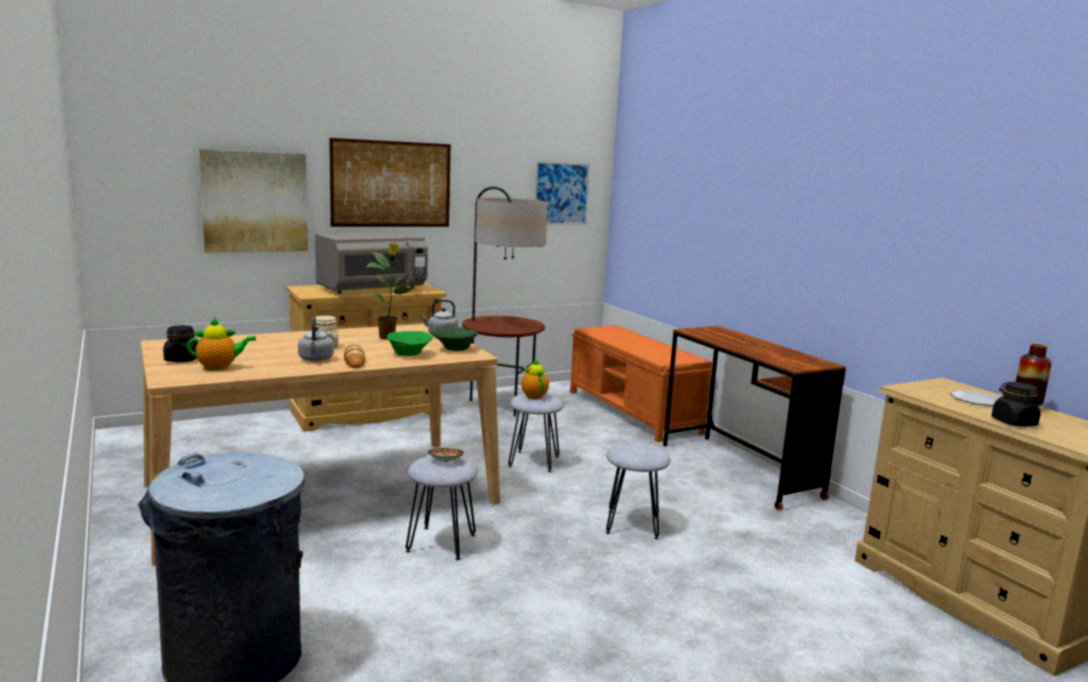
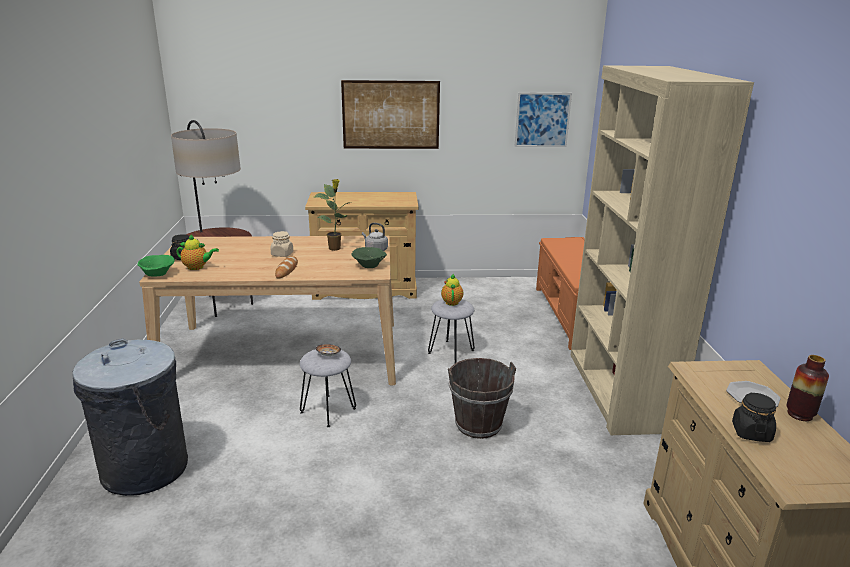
camera: 25 degrees right, 10 degrees up
picture [199,149,308,253] -> none
grey kettle [298,316,334,361] -> none
grey microwave [315,232,428,294] -> none
green bowl [387,331,432,356] -> green bowl moved to [137,255,175,277]
floor lamp [462,186,548,416] -> floor lamp moved to [171,120,253,317]
grey stool [606,442,671,539] -> brown bucket [448,358,516,439]
brown desk [663,326,846,510] -> beige bookcase [570,65,754,435]

